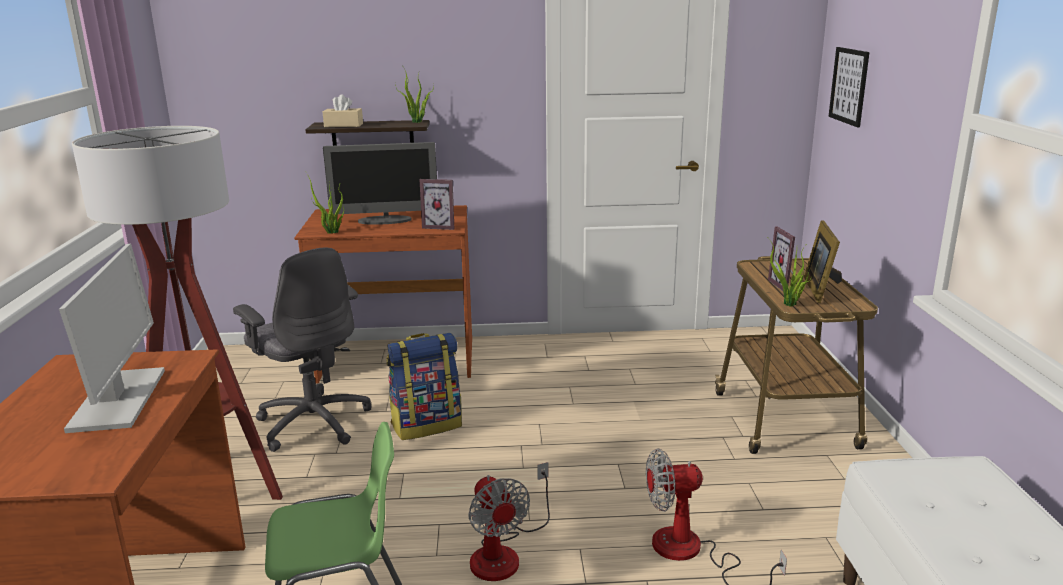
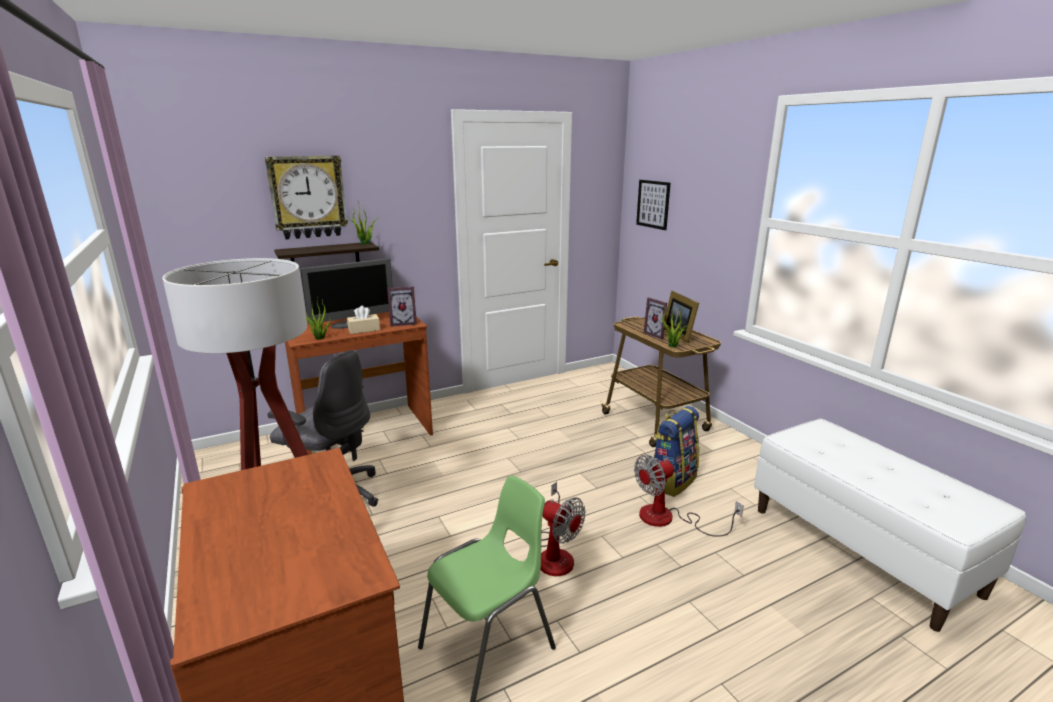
camera: 25 degrees left, 0 degrees up
monitor [59,244,165,433] -> none
beige tissue box [323,94,363,127] -> beige tissue box moved to [347,306,380,334]
backpack [387,333,462,440] -> backpack moved to [649,406,699,497]
none -> wall clock [265,156,348,239]

